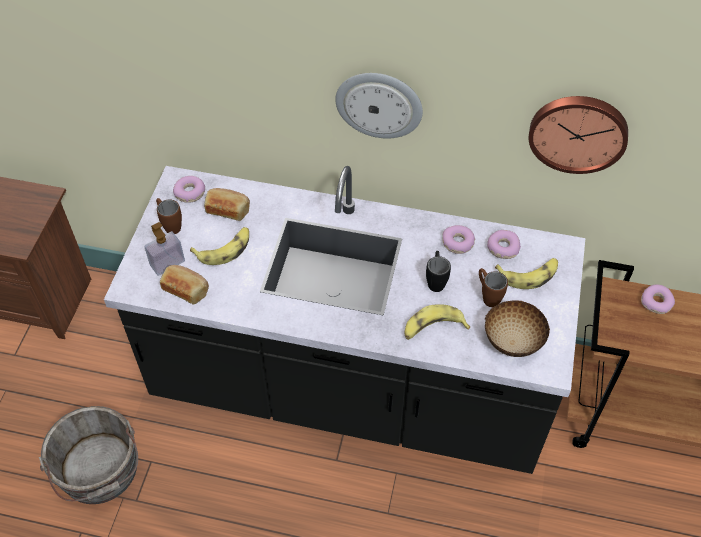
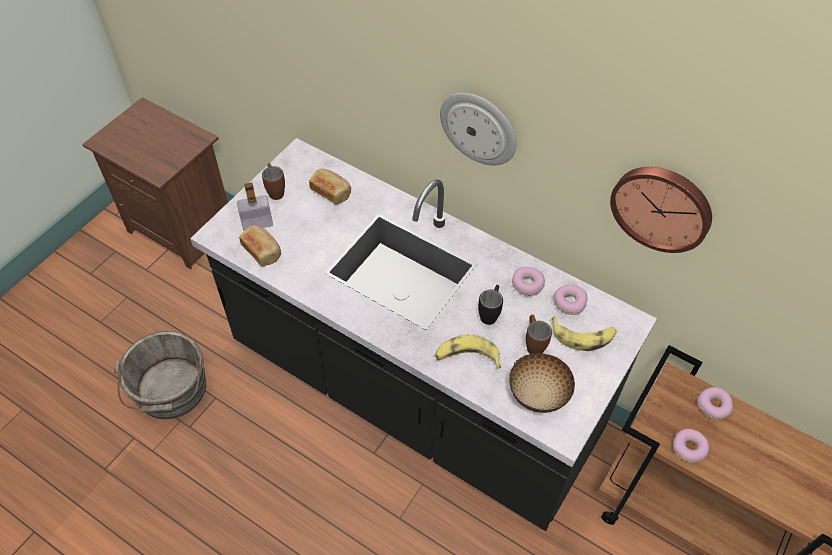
camera: 20 degrees right, 0 degrees up
donut [173,176,205,203] -> donut moved to [673,429,709,463]
banana [190,227,249,265] -> none

